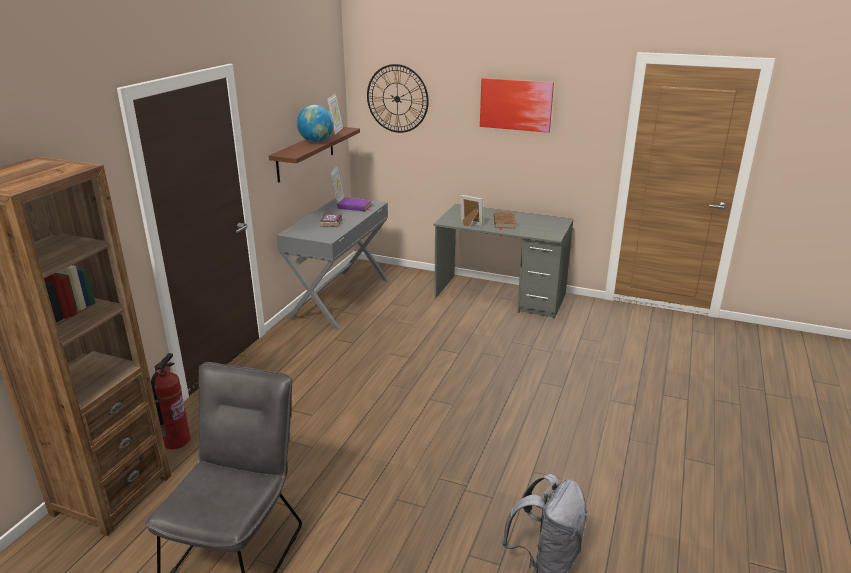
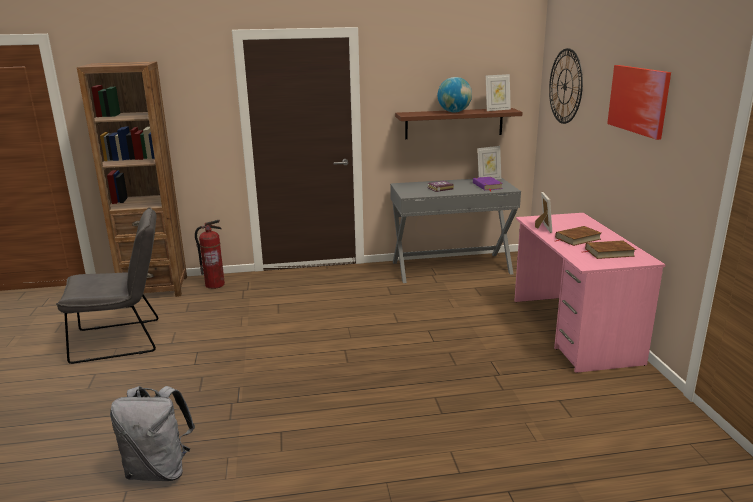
camera: 60 degrees right, 5 degrees down
grey desk [433,204,574,319] -> pink desk [514,213,666,373]
none -> brown book [585,240,636,259]

